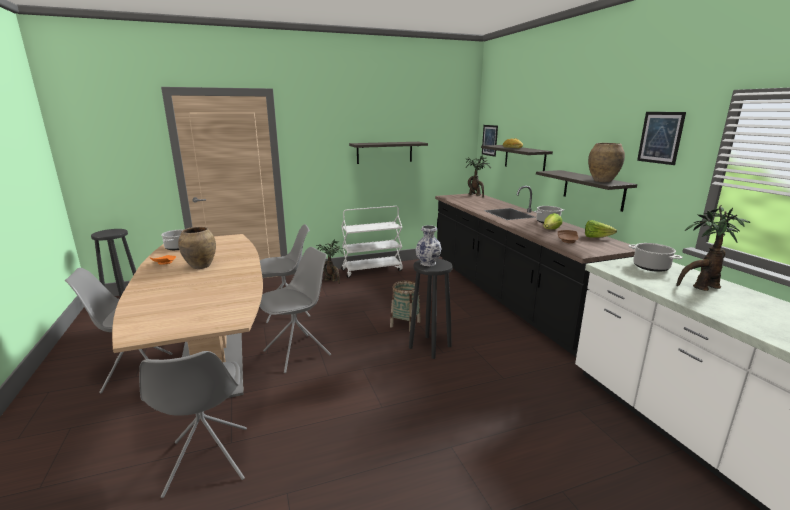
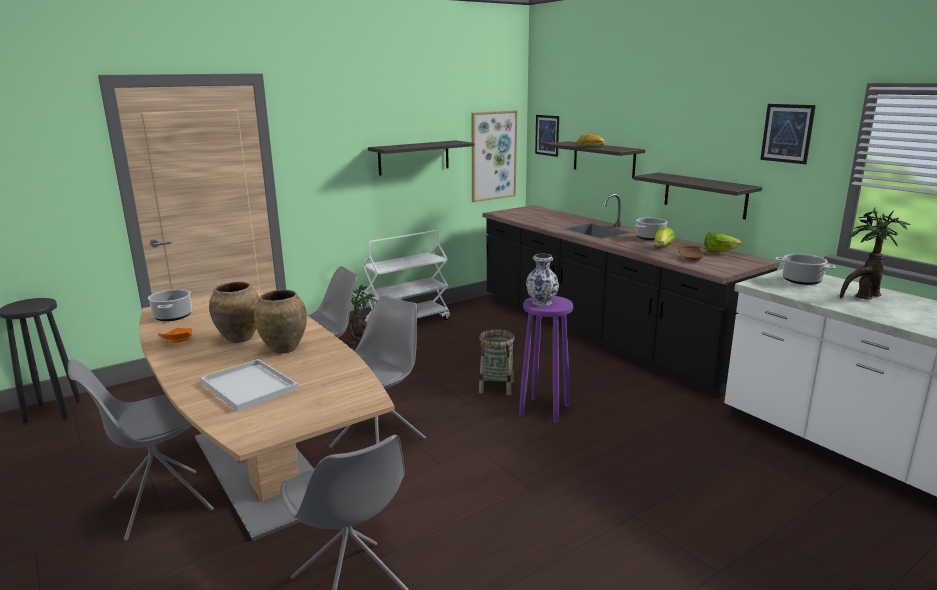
camera: 15 degrees left, 0 degrees up
black stool [409,259,453,359] -> purple stool [519,296,573,423]
potted plant [466,155,491,197] -> none
brown vase [588,143,625,182] -> brown vase moved to [254,290,307,354]
none -> white tray [200,359,299,412]
none -> picture [472,110,517,202]

